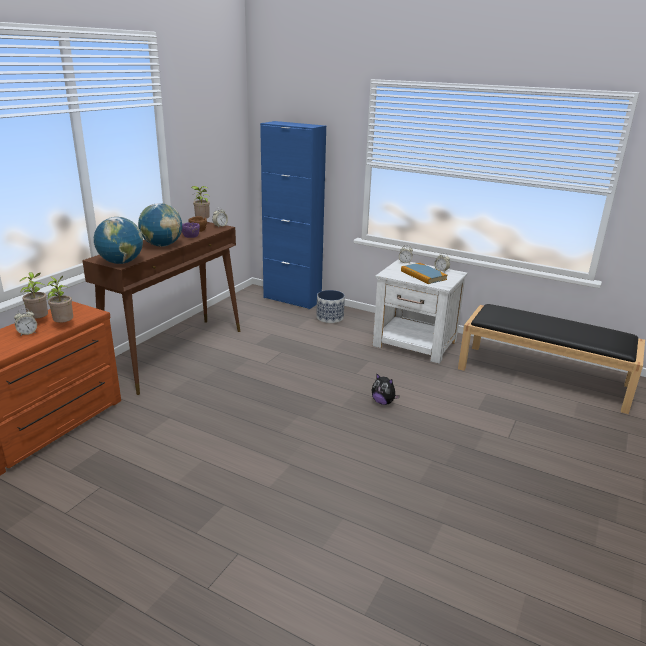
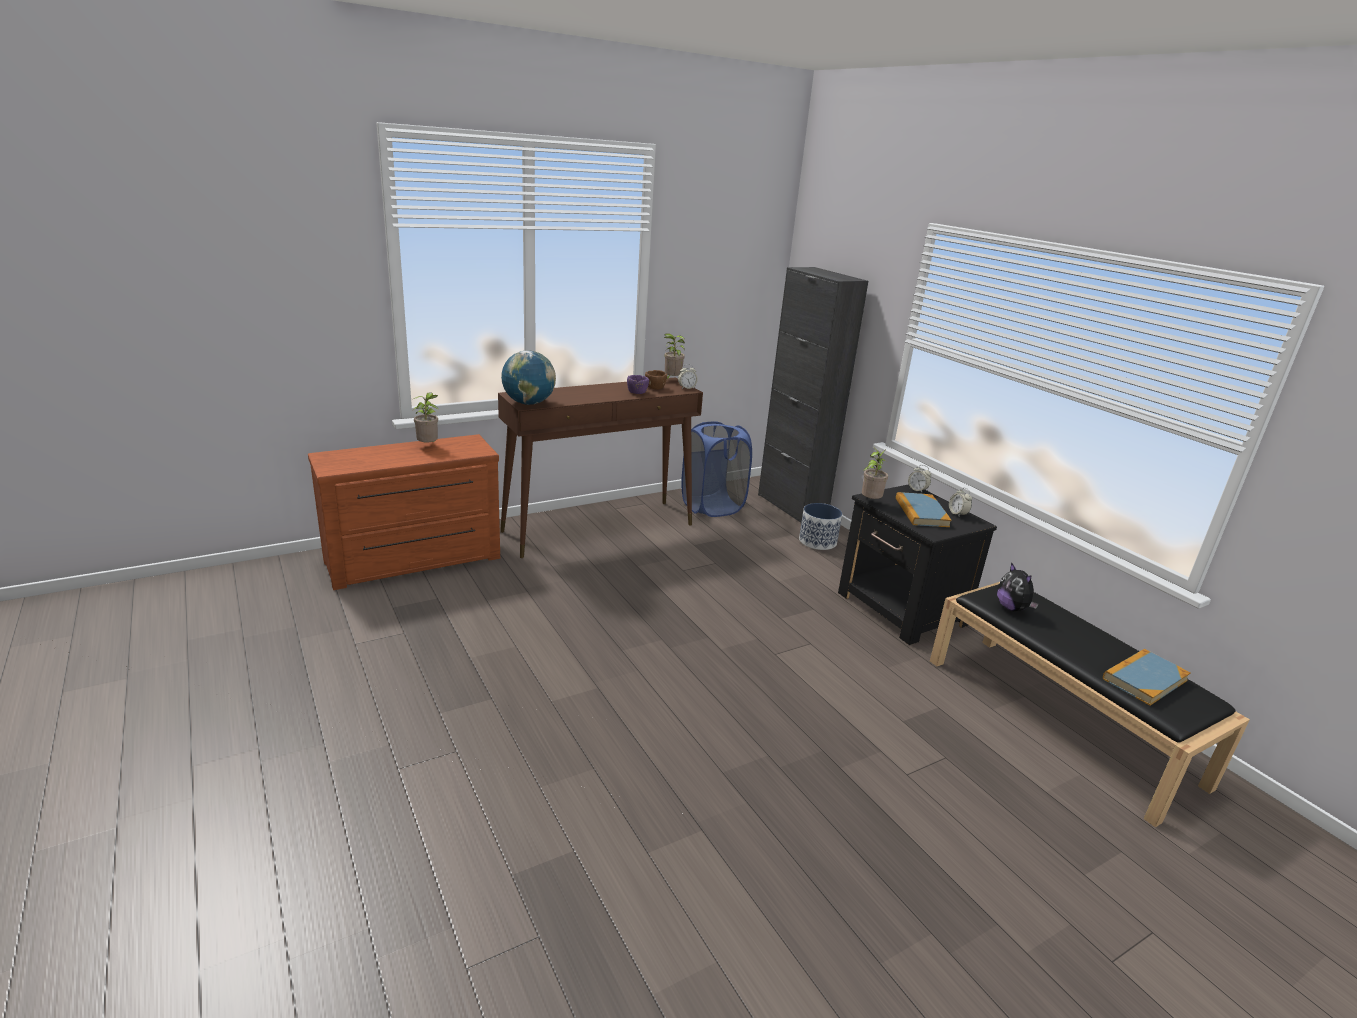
camera: 30 degrees right, 0 degrees up
alarm clock [14,309,37,335] -> none
potted plant [47,276,73,323] -> potted plant moved to [862,446,888,499]
globe [138,203,182,247] -> none
blue cabinet [260,121,326,310] -> black cabinet [758,267,868,522]
plush toy [371,373,400,405] -> plush toy moved to [997,562,1039,611]
white nightstand [373,260,467,364] -> black nightstand [838,484,997,645]
none -> blue laundry basket [681,421,752,517]
none -> book [1103,649,1190,706]

